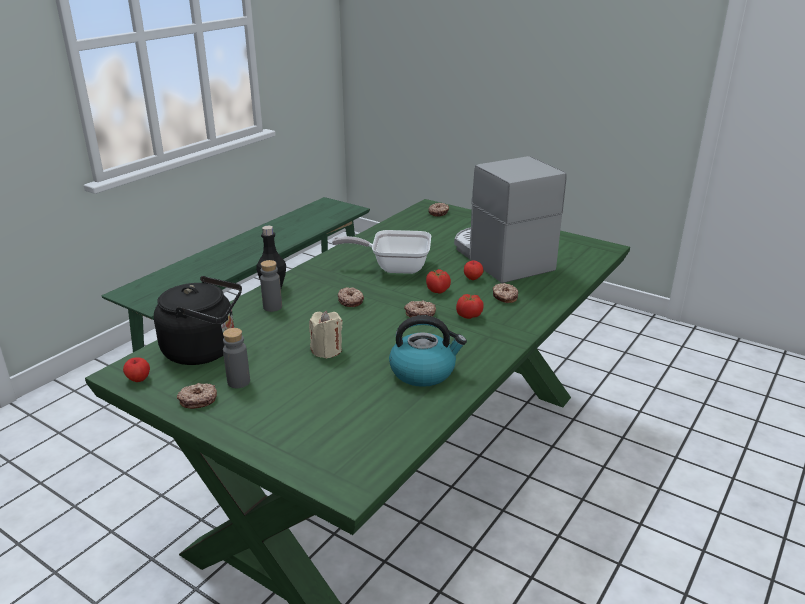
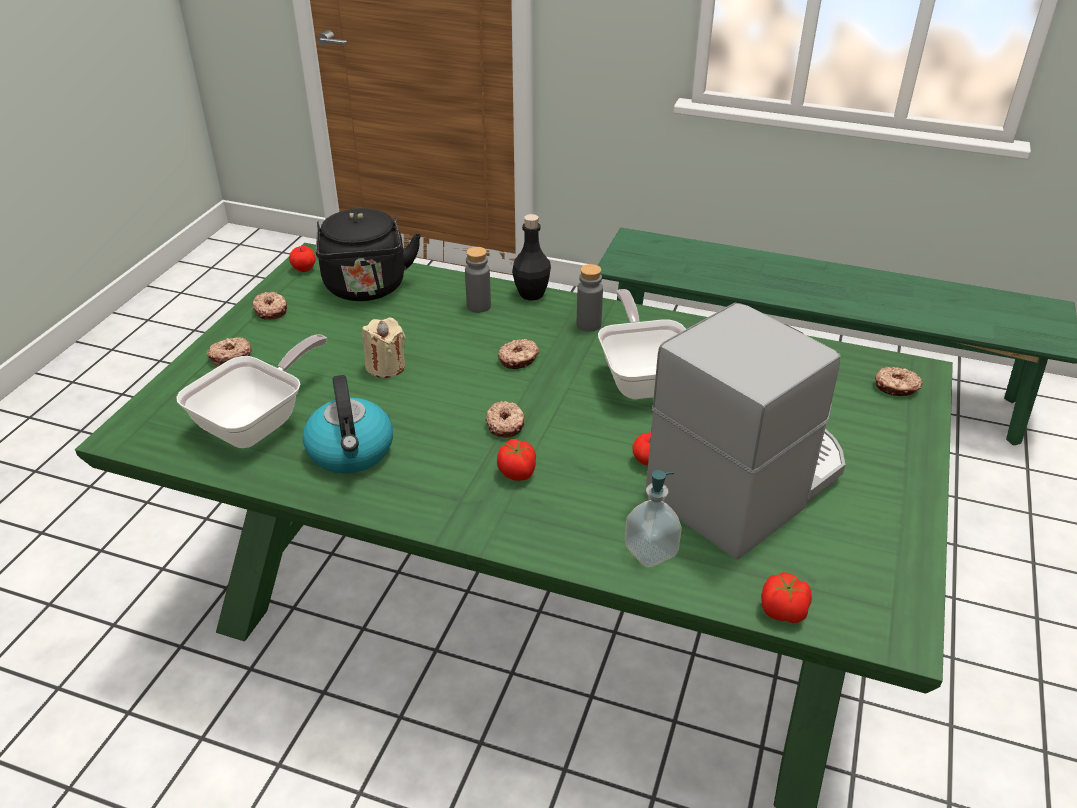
camera: 75 degrees right, 10 degrees up
grey bottle [223,328,250,388] -> grey bottle moved to [577,264,603,332]
tomato [426,269,451,294] -> tomato moved to [761,572,812,623]
donut [493,283,518,303] -> donut moved to [207,337,252,366]
none -> frying pan [176,334,327,448]
none -> soap dispenser [625,470,682,567]

